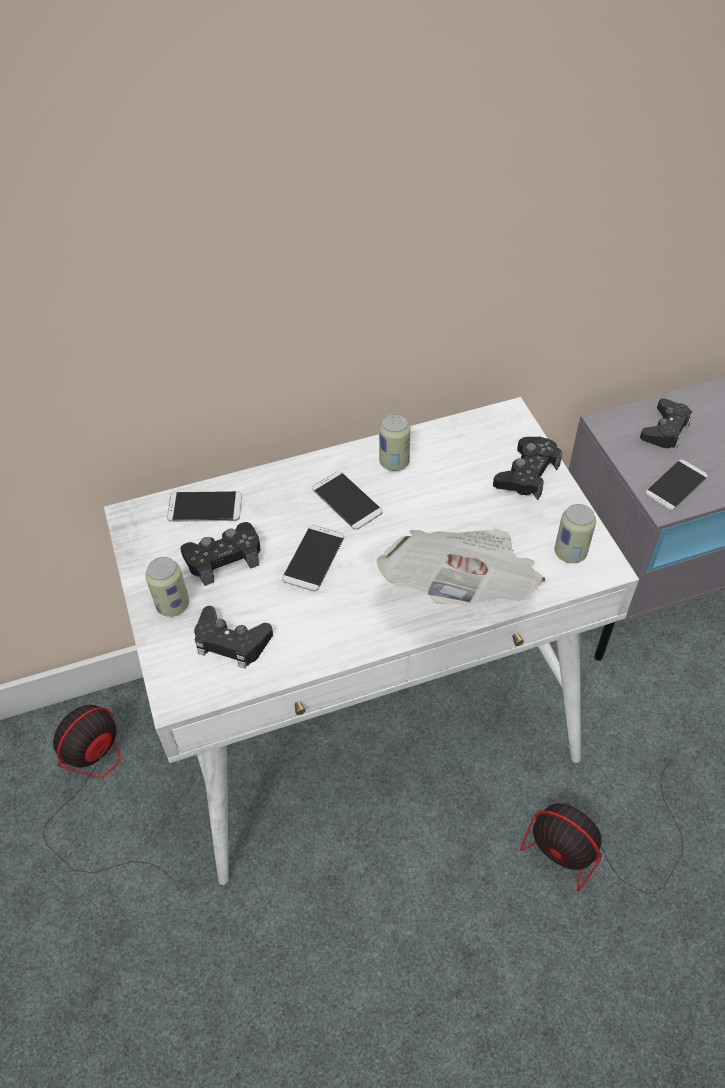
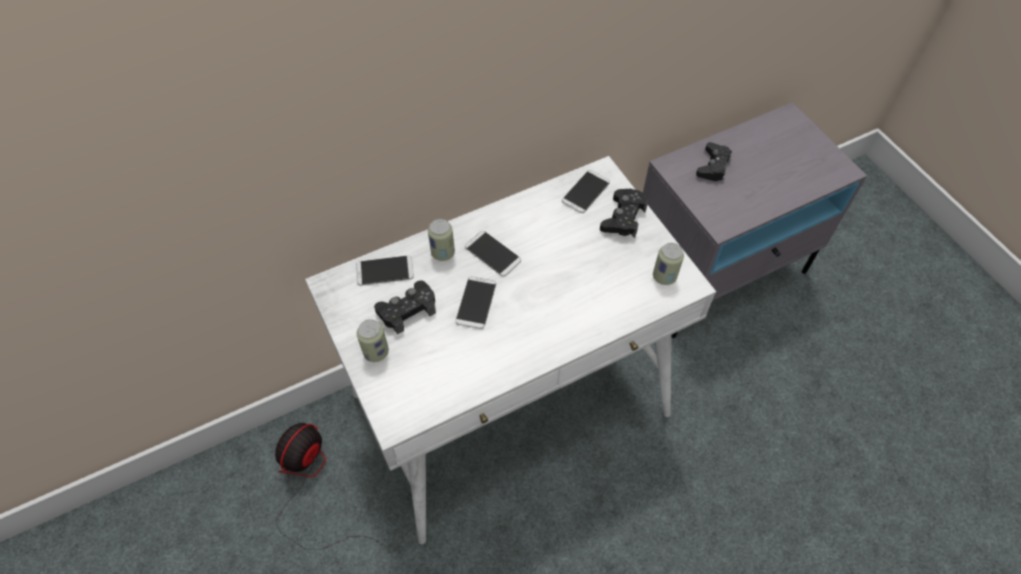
camera: 10 degrees left, 5 degrees up
black game controller [194,606,273,669] -> none
newspaper [376,529,546,605] -> none
can [379,414,410,471] -> can moved to [428,219,455,261]
fan [520,759,683,894] -> none
phone [645,459,708,510] -> phone moved to [562,170,610,213]

